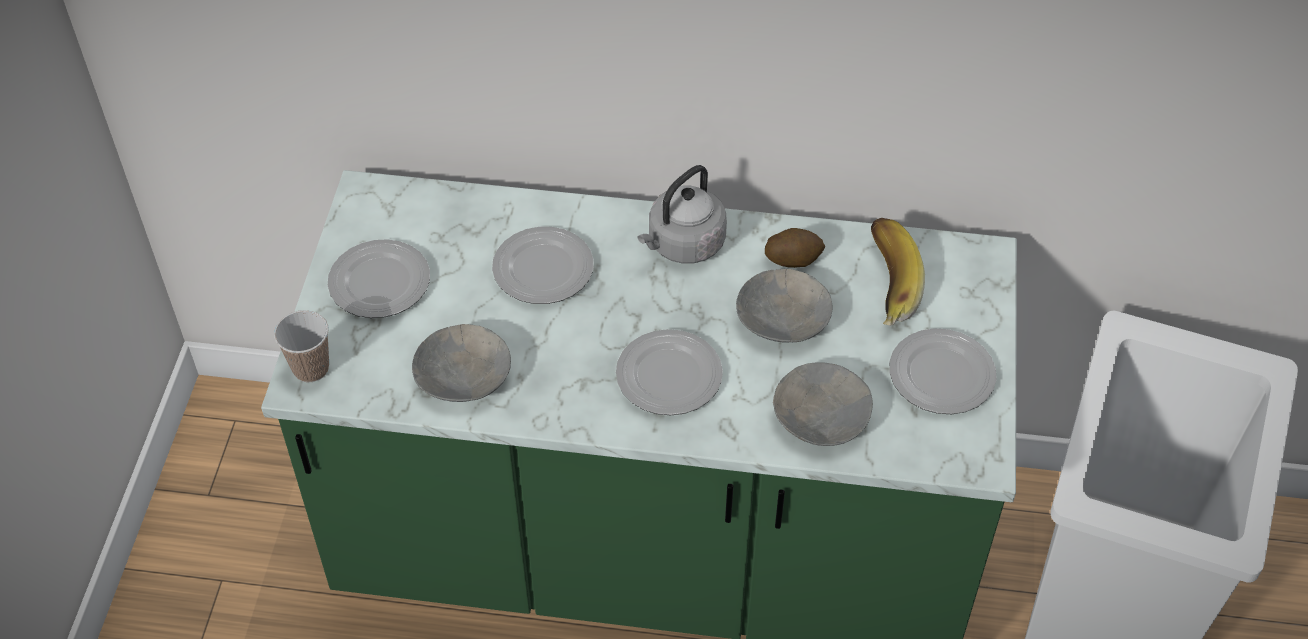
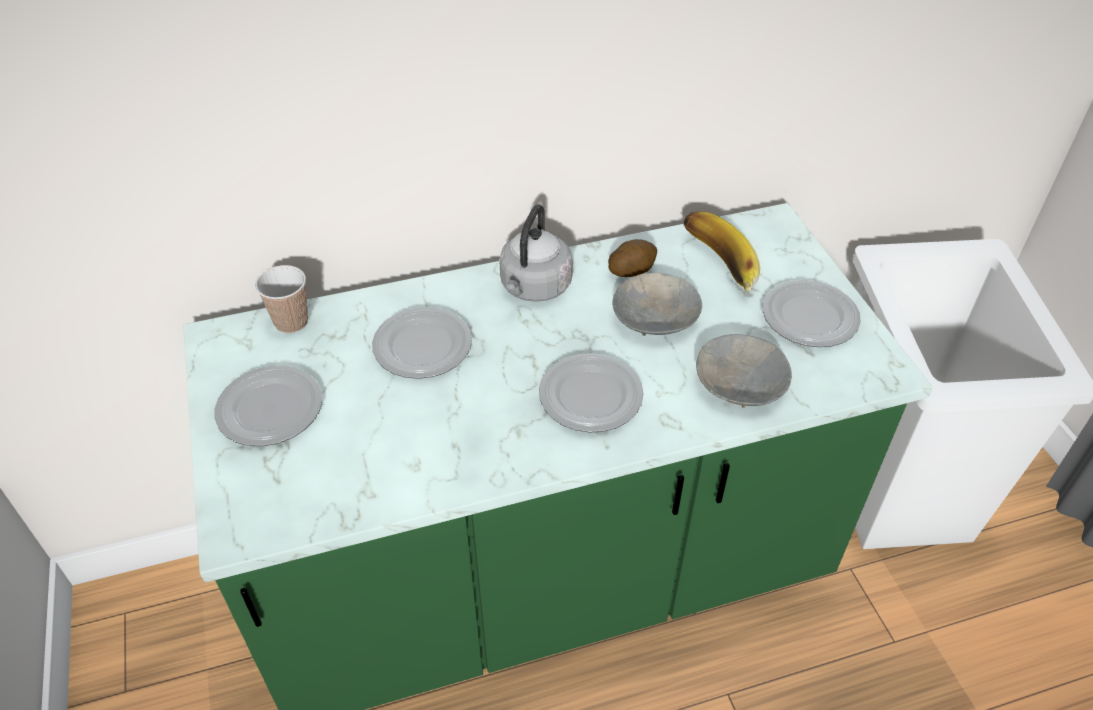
camera: 25 degrees left, 5 degrees down
cup [274,310,329,382] -> cup moved to [255,265,308,334]
grey bowl [412,324,511,402] -> none

